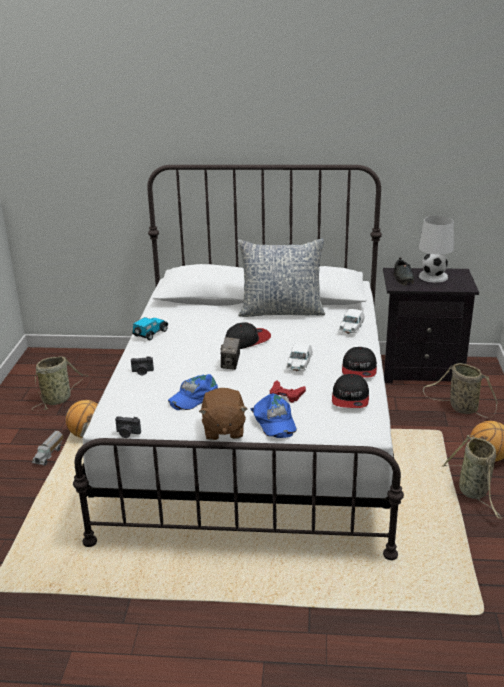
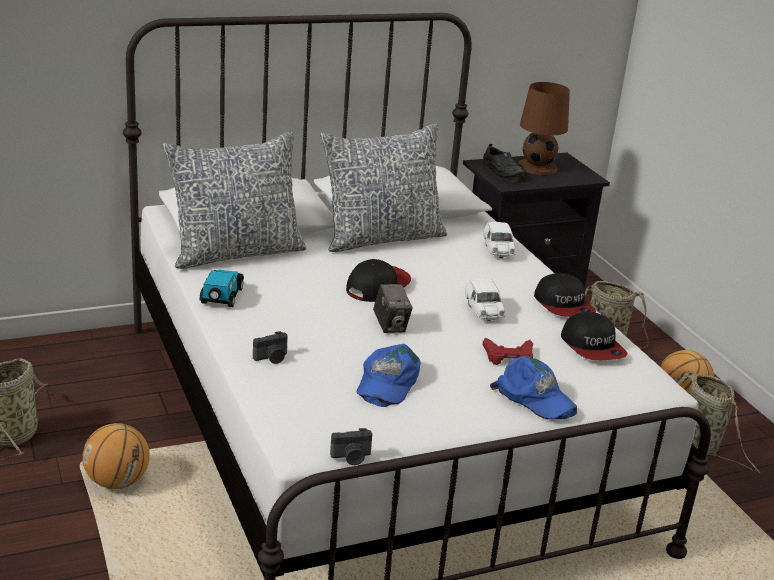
camera: 30 degrees left, 0 degrees up
toy truck [32,431,63,466] -> none
brown plush toy [199,388,248,440] -> none
white table lamp [419,216,454,283] -> brown table lamp [518,82,570,175]
none -> pillow [162,131,307,269]

